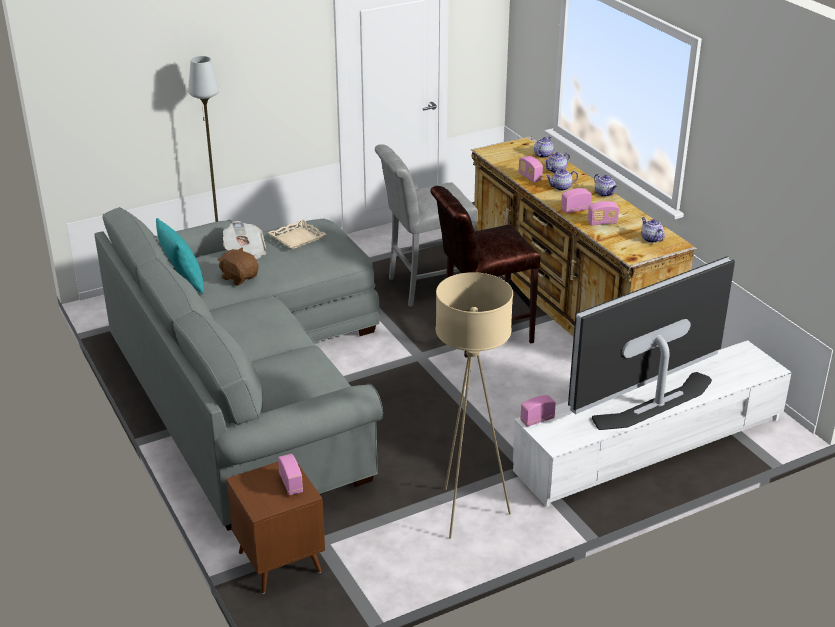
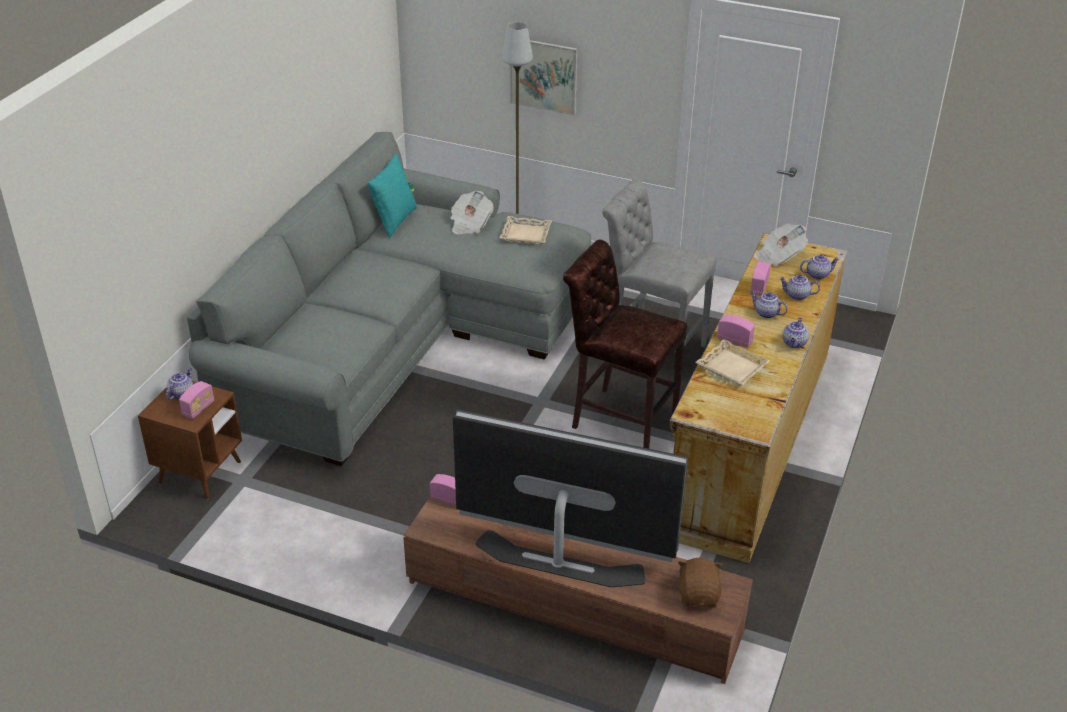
camera: 50 degrees right, 5 degrees up
brown plush toy [217,247,258,286] -> brown plush toy moved to [678,558,723,607]
beige floor lamp [436,272,513,539] -> none
white tv stand [513,340,791,507] -> brown tv stand [403,496,753,684]
radio [588,201,619,226] -> beige tray [695,339,770,385]
teapot [641,217,665,243] -> teapot moved to [166,368,193,400]
none -> picture [510,40,578,115]
none -> newspaper [754,223,808,266]

